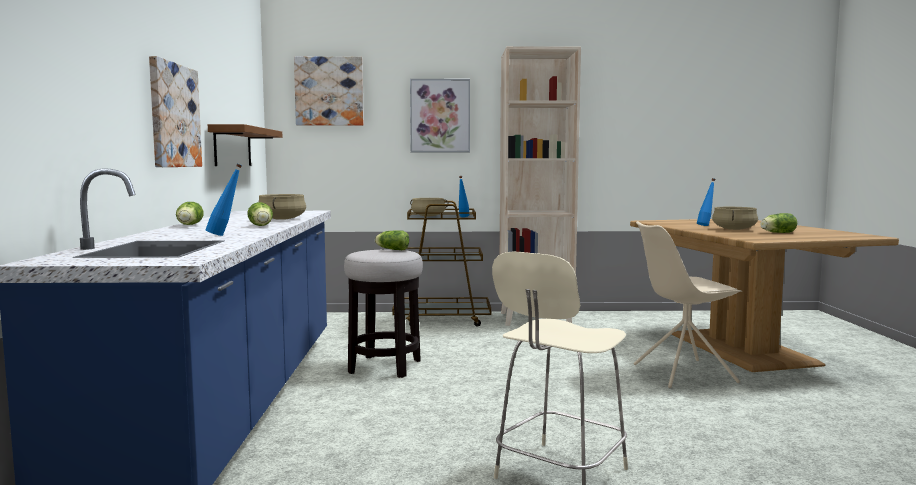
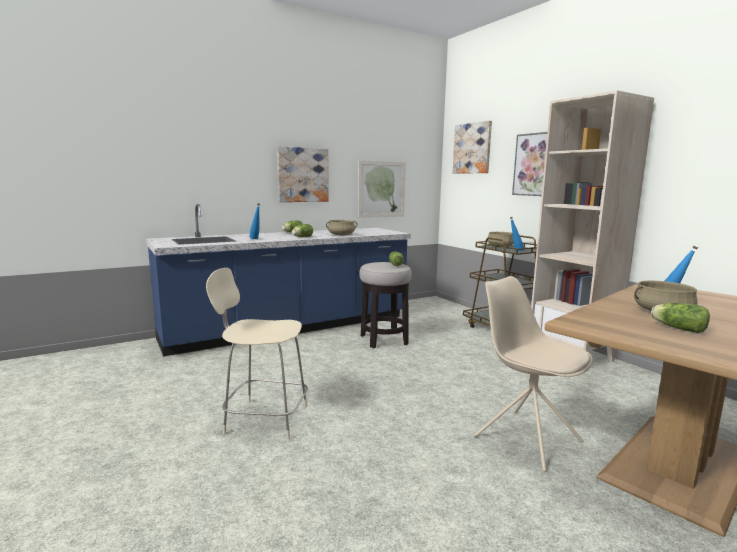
camera: 60 degrees right, 5 degrees up
brown shelf [208,124,282,166] -> picture [358,160,406,218]

